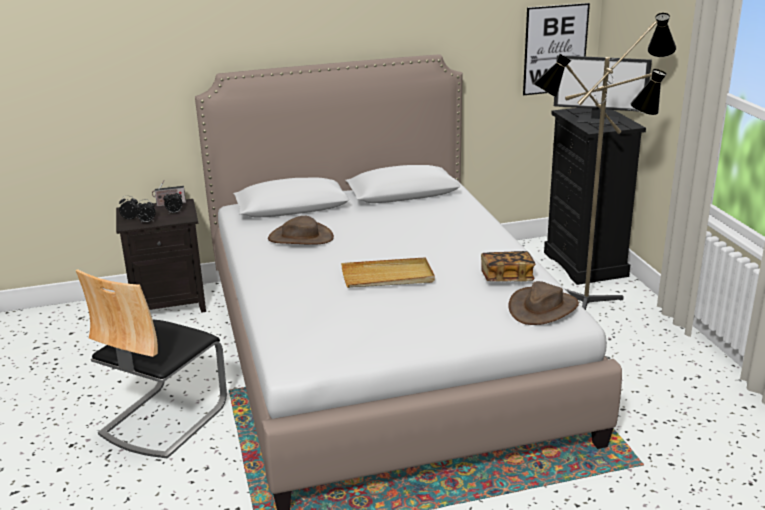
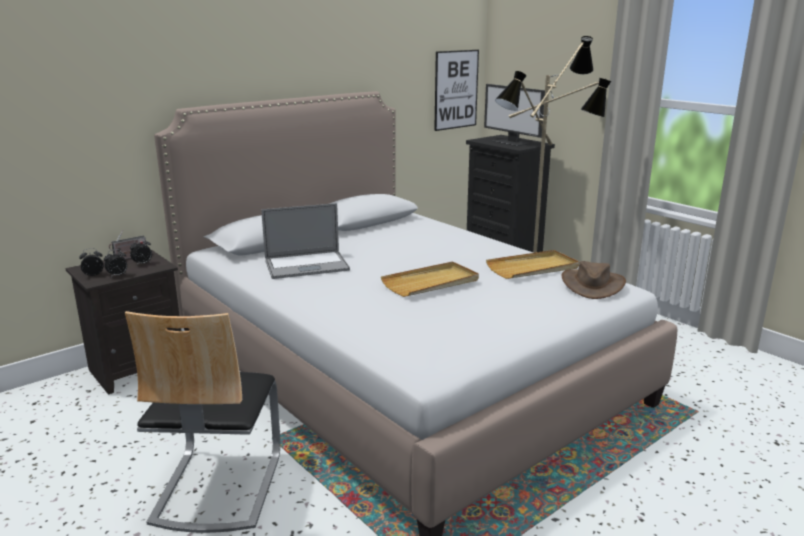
camera: 25 degrees left, 5 degrees down
brown hat [268,216,334,245] -> laptop [261,203,350,279]
book [481,251,535,281] -> beige tray [486,250,579,279]
monitor [554,55,652,125] -> monitor turned 60 degrees clockwise [484,84,545,146]

